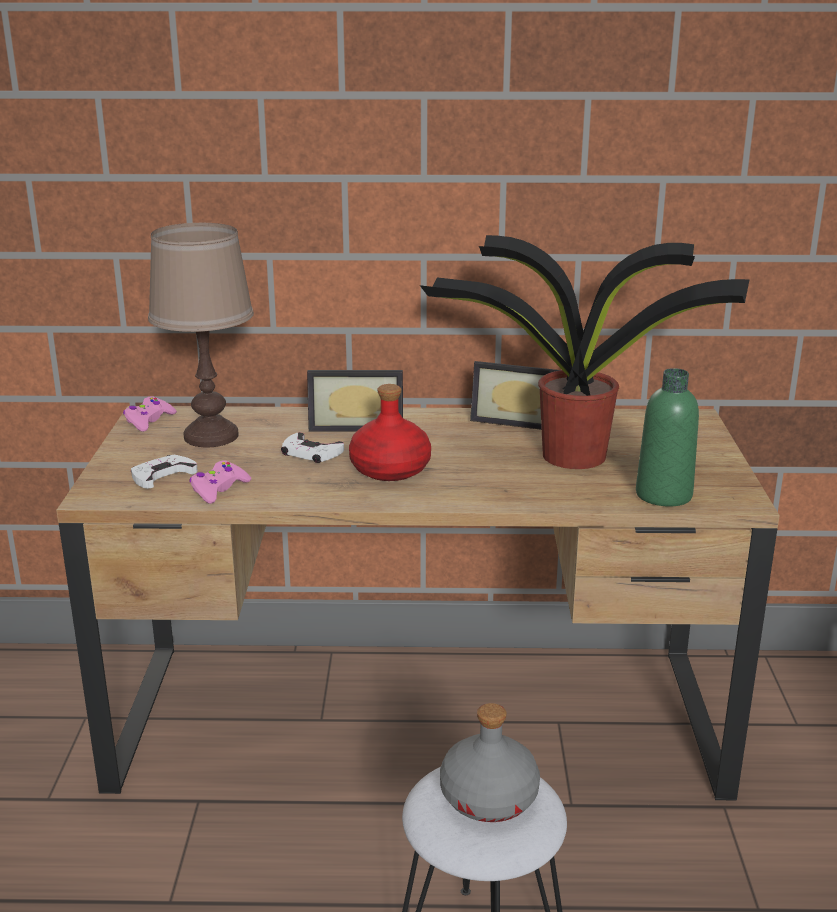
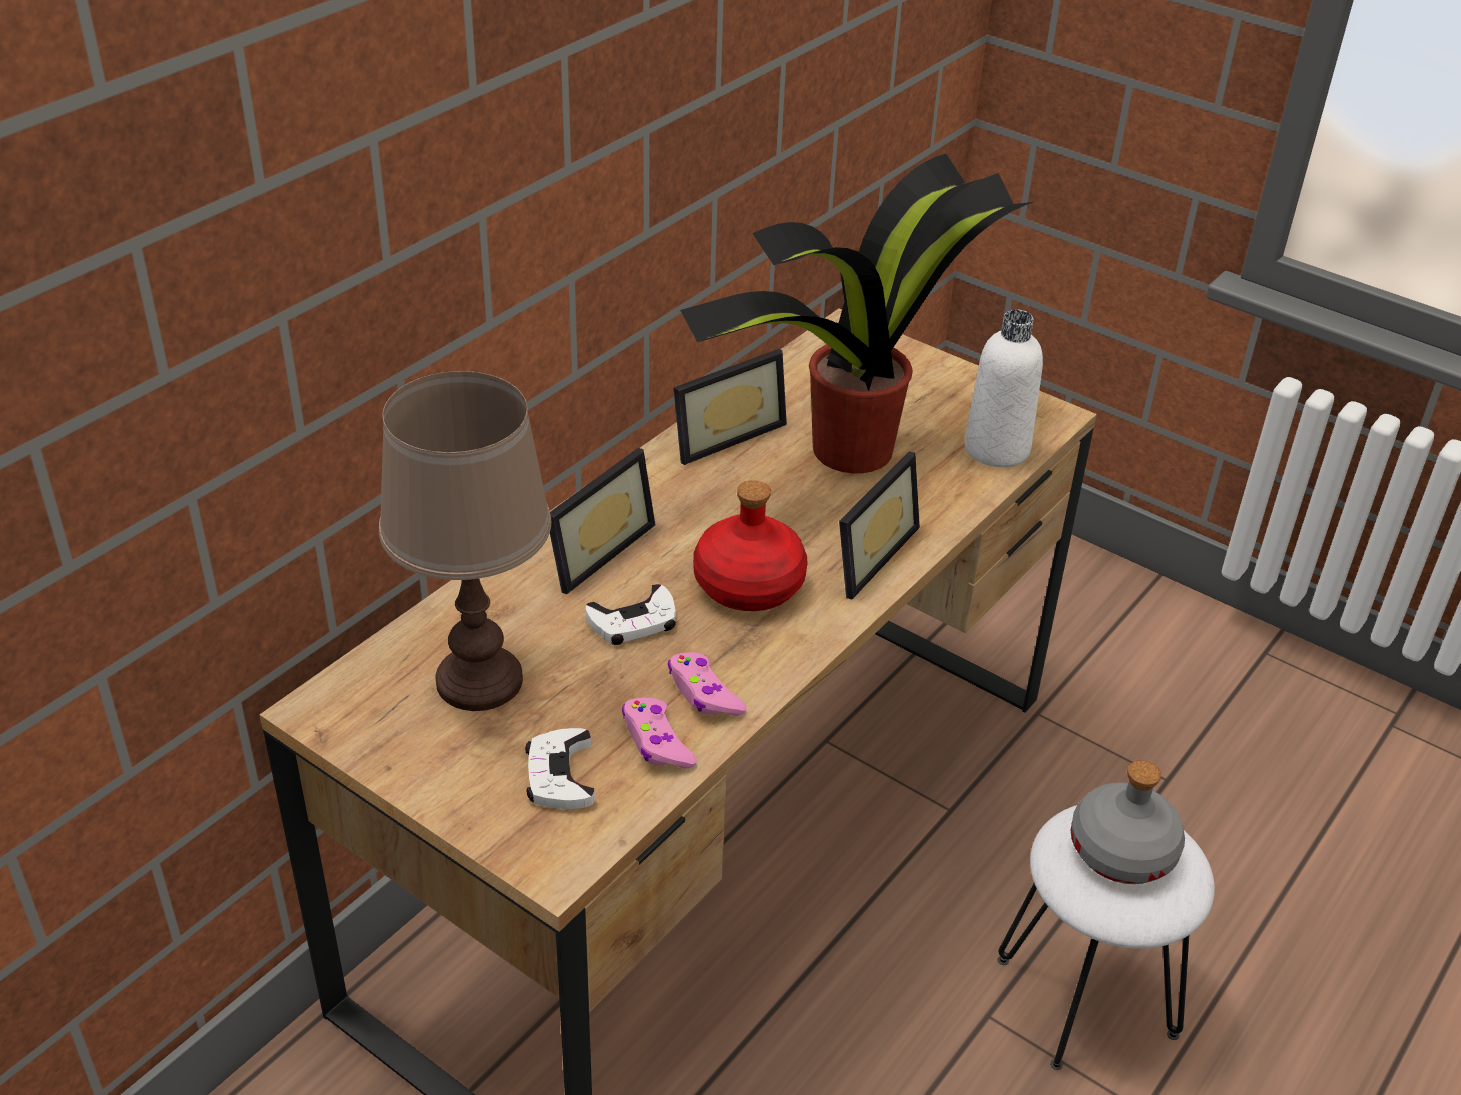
camera: 55 degrees left, 15 degrees up
pink game controller [123,396,177,432] -> pink game controller moved to [668,652,747,716]
green bottle [636,368,699,506] -> white bottle [964,310,1043,467]
none -> picture frame [839,451,920,599]

